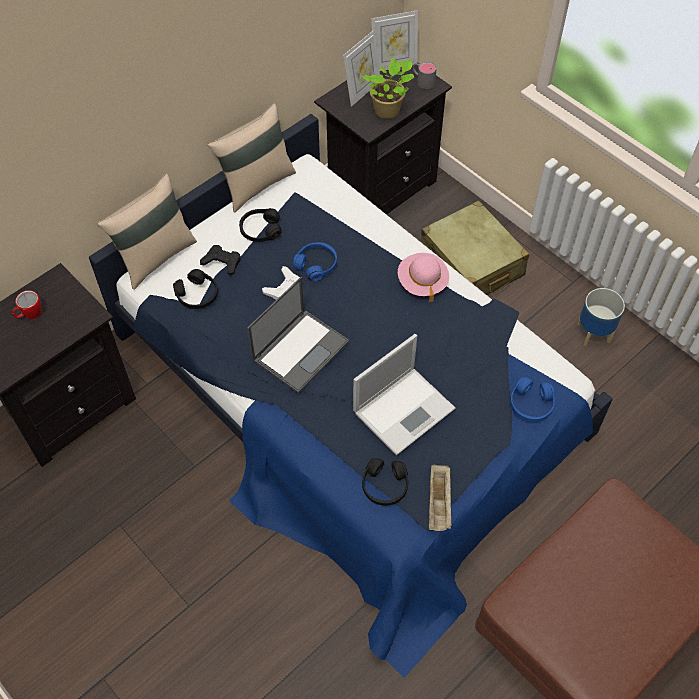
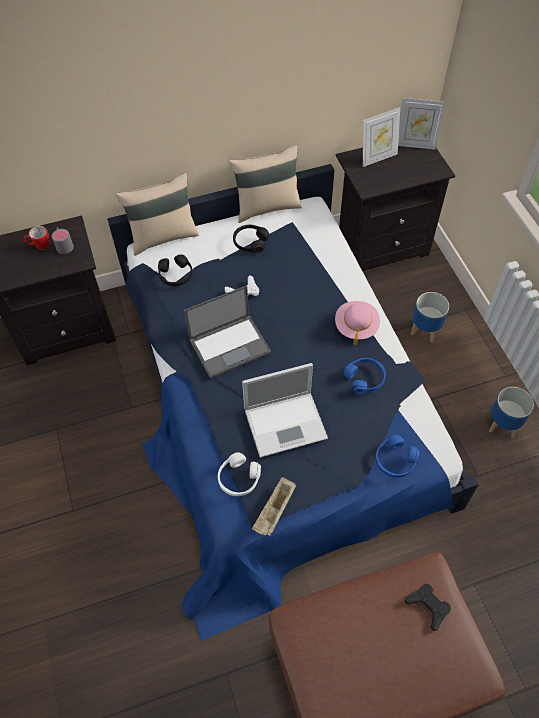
camera: 25 degrees right, 0 degrees up
black game controller [200,245,240,276] -> black game controller moved to [405,584,451,631]
blue headphones [293,242,337,281] -> blue headphones moved to [344,358,386,394]
potted plant [362,58,414,119] -> none
black headphones [362,458,408,506] -> white headphones [218,452,261,496]
grey mug [413,61,437,89] -> grey mug moved to [52,227,74,254]
beige suitcase [421,200,529,295] -> planter [411,292,449,343]

